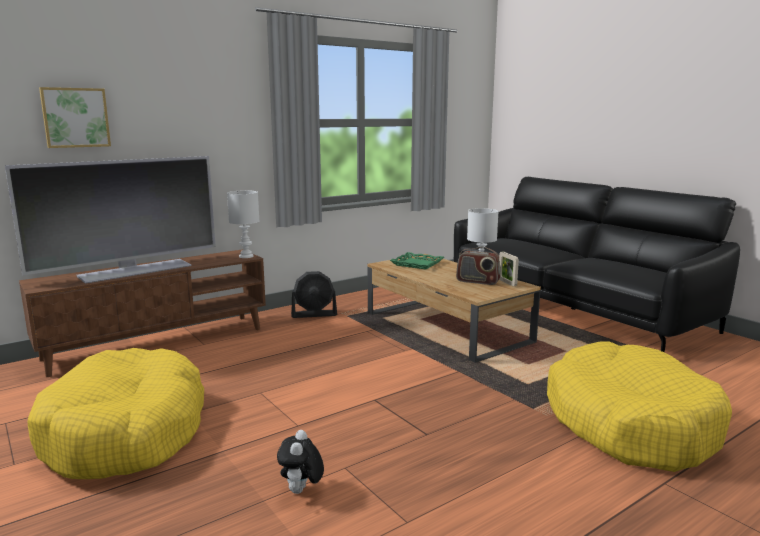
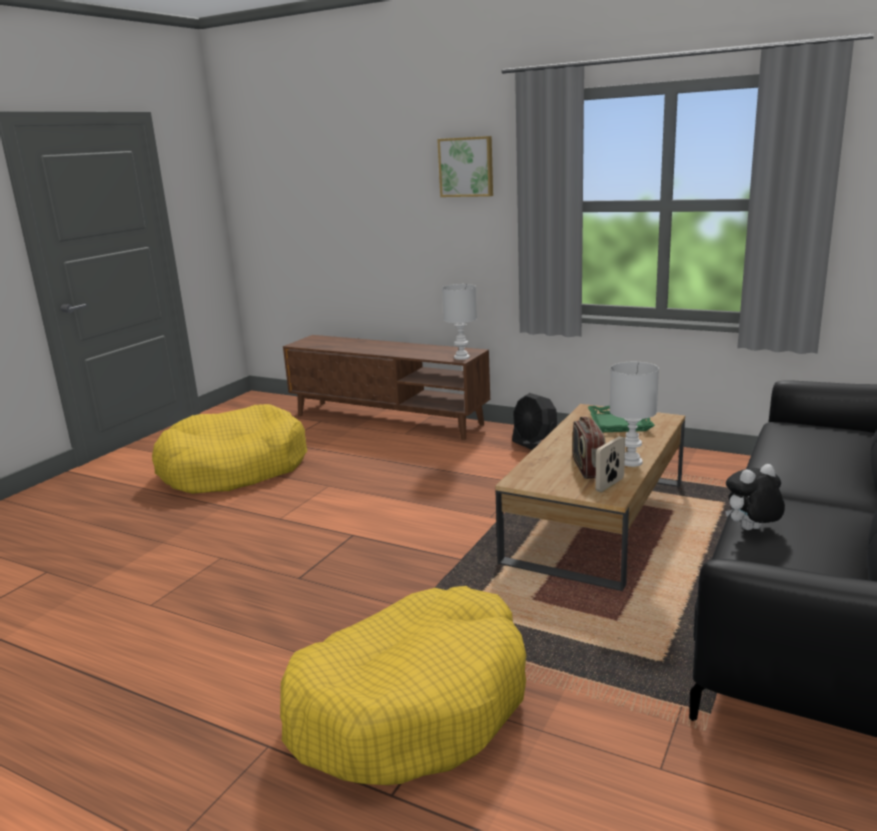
camera: 65 degrees right, 5 degrees up
television [5,156,216,284] -> none
picture [39,87,111,148] -> picture moved to [437,136,493,197]
plush toy [277,430,324,494] -> plush toy moved to [725,464,785,530]

